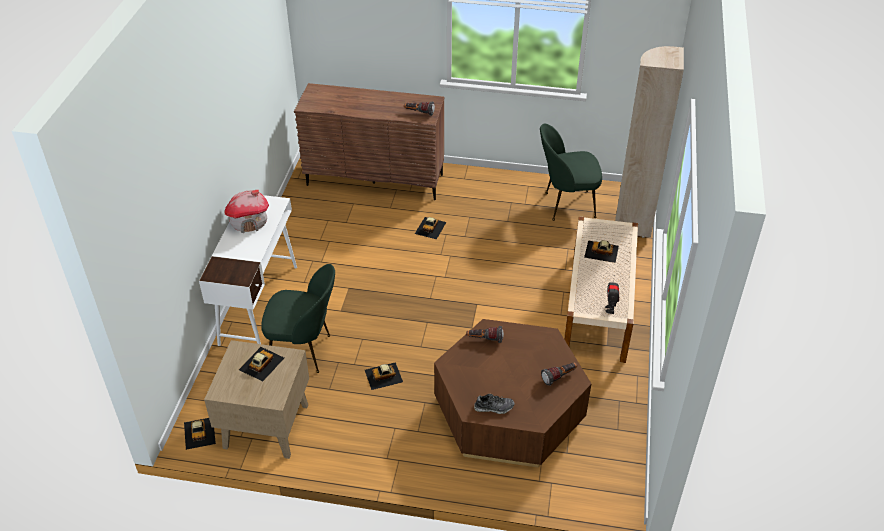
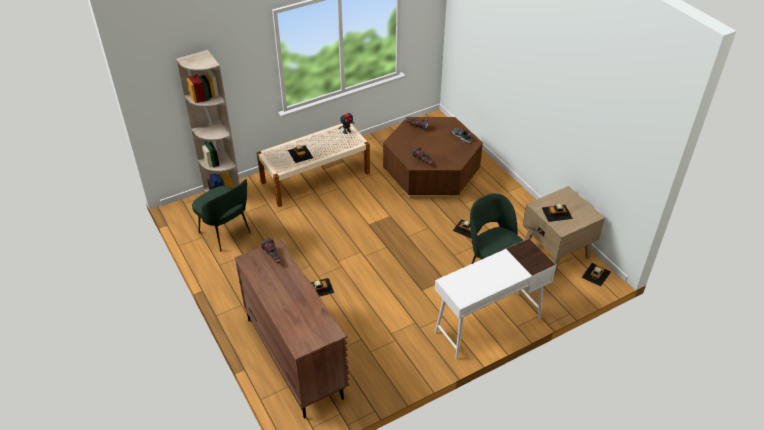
camera: 130 degrees left, 0 degrees up
toy house [224,190,269,233] -> none

